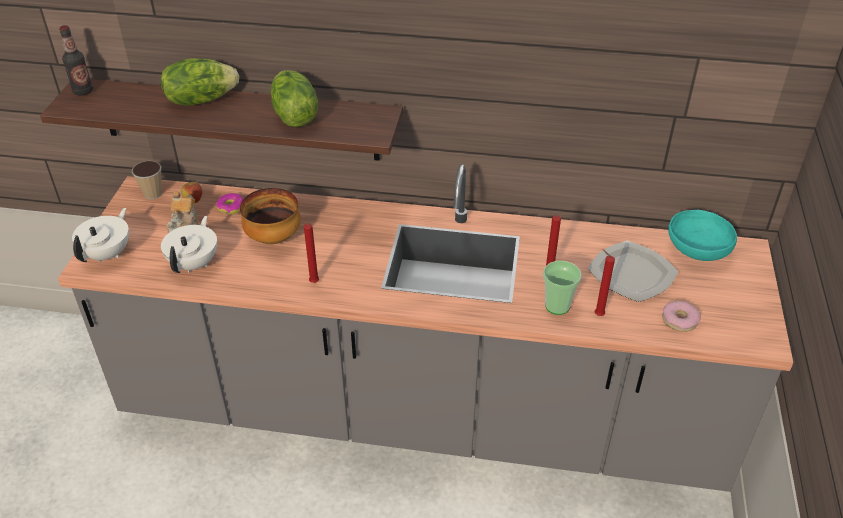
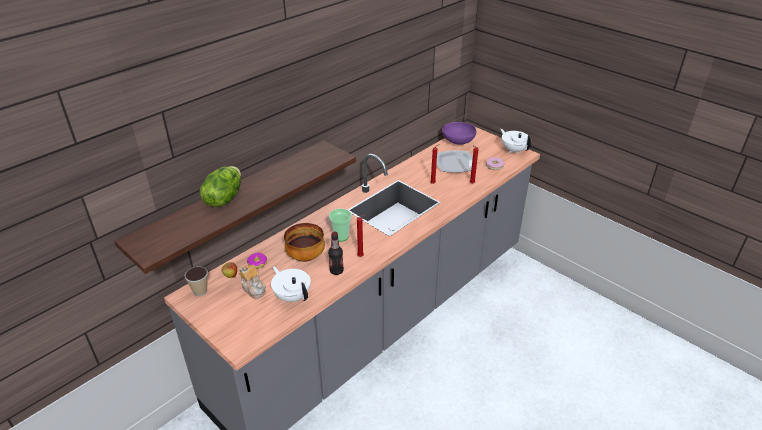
camera: 55 degrees left, 5 degrees down
bottle [59,25,93,95] -> bottle moved to [328,232,344,275]
white teapot [72,208,129,262] -> white teapot moved to [501,129,531,154]
lettuce [271,70,318,127] -> none
cup [543,261,582,315] -> cup moved to [329,209,352,242]
turquoise bowl [668,210,737,261] -> purple bowl [442,122,476,145]

